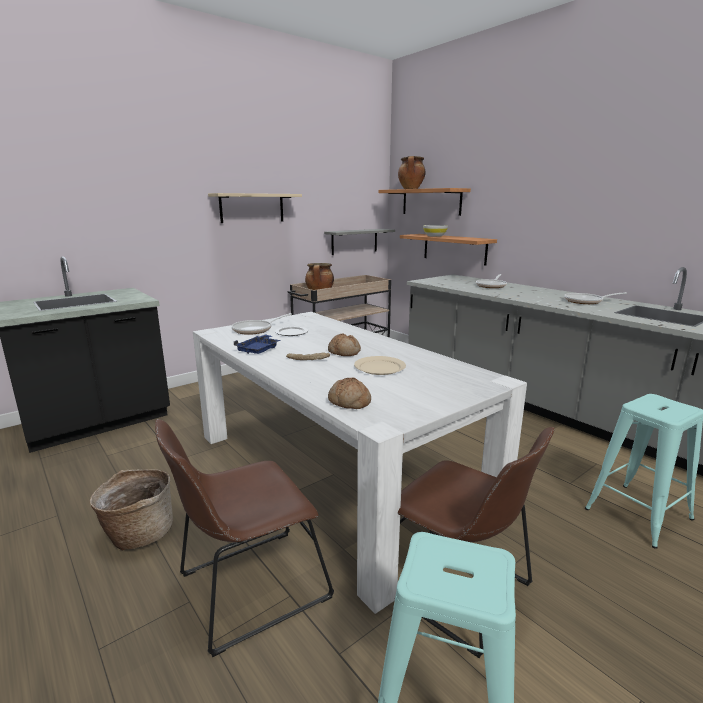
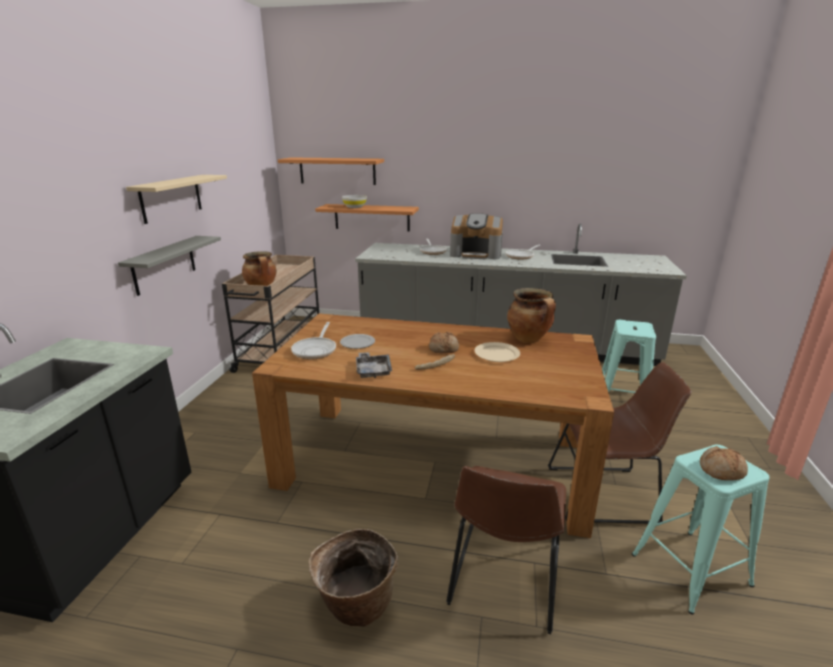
camera: 40 degrees left, 5 degrees up
white dining table [193,312,527,614] -> brown dining table [252,313,614,538]
blue tray [234,334,281,354] -> grey tray [356,352,392,378]
grey shelf [324,229,395,255] -> grey shelf moved to [118,236,221,296]
bread [328,378,371,409] -> bread moved to [700,446,748,480]
cooking pot [398,156,425,189] -> cooking pot moved to [507,288,556,343]
none -> coffee machine [450,213,503,259]

